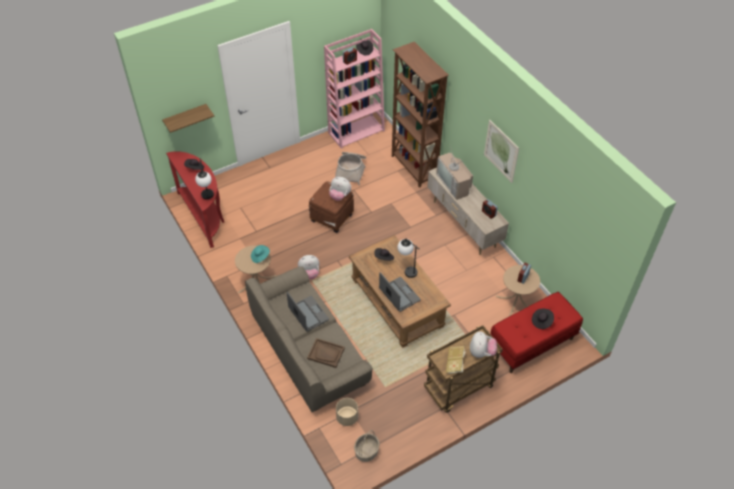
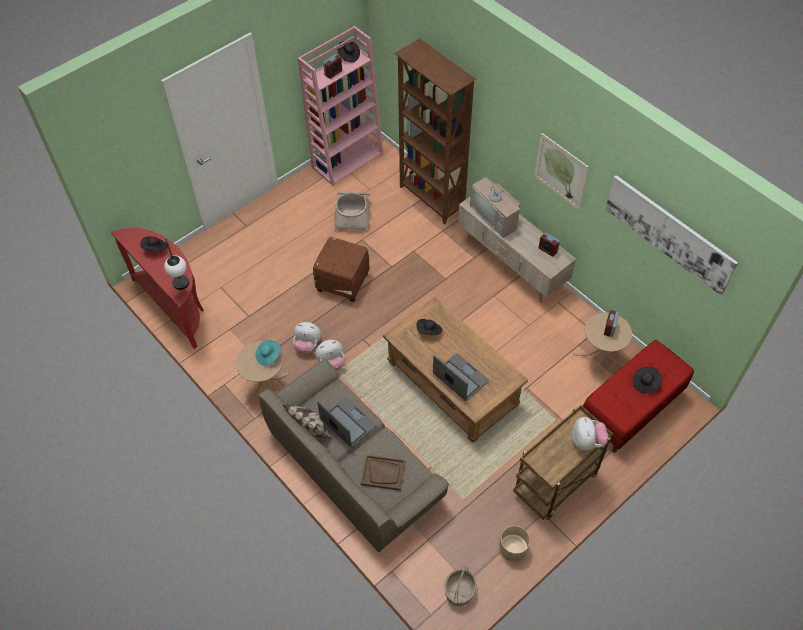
camera: 10 degrees left, 5 degrees up
shelf [162,104,214,133] -> none
plush toy [329,177,351,201] -> plush toy moved to [293,322,321,354]
beige planter [336,398,358,426] -> beige planter moved to [499,526,530,562]
table lamp [397,239,420,278] -> none
book [446,346,466,374] -> none
none -> pillow [283,403,333,439]
none -> picture [605,175,738,296]

